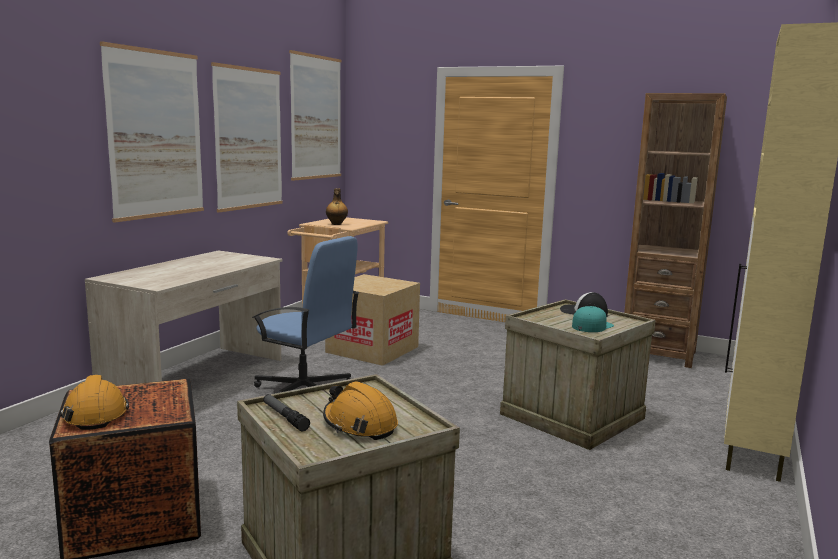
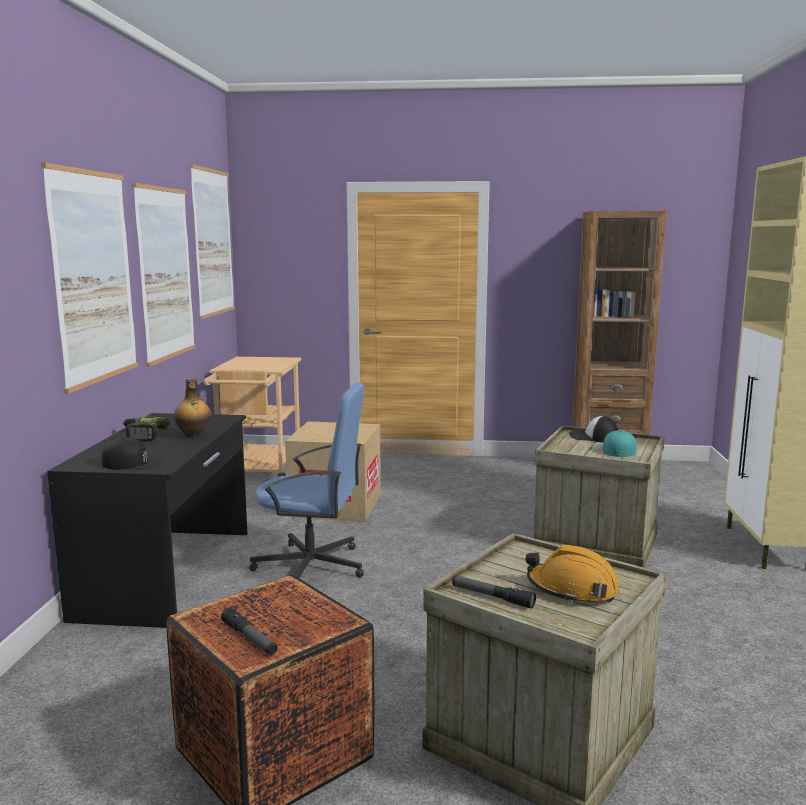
camera: 20 degrees left, 0 degrees up
orange hard hat [60,375,129,430] -> flashlight [221,608,278,655]
beige desk [85,250,283,386] -> black desk [47,413,247,628]
bottle [326,189,348,225] -> bottle moved to [174,378,212,438]
none -> black cap [101,438,163,470]
none -> power drill [123,417,170,442]

